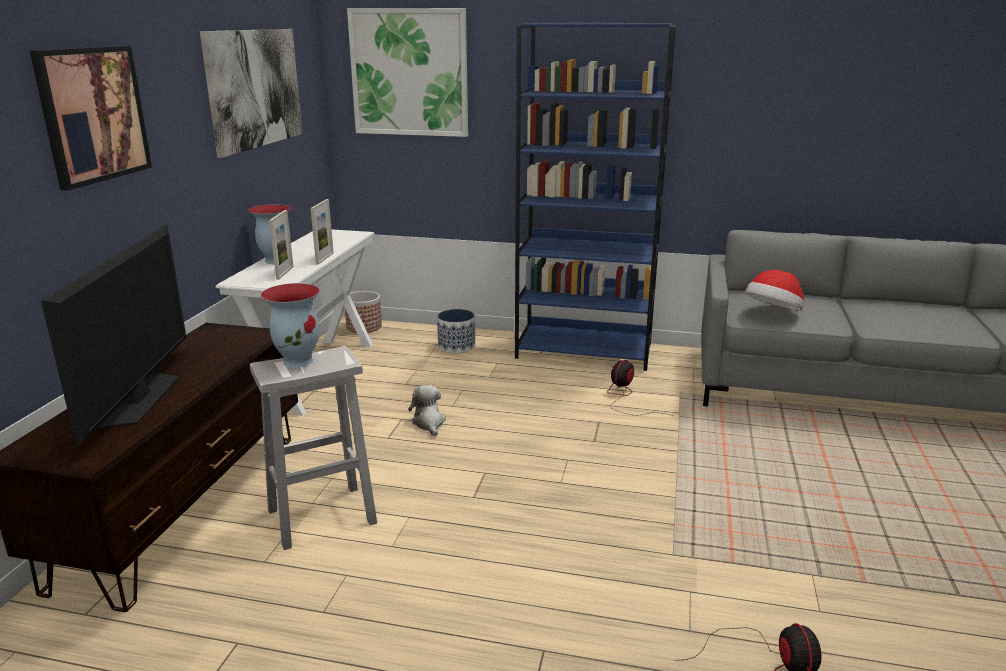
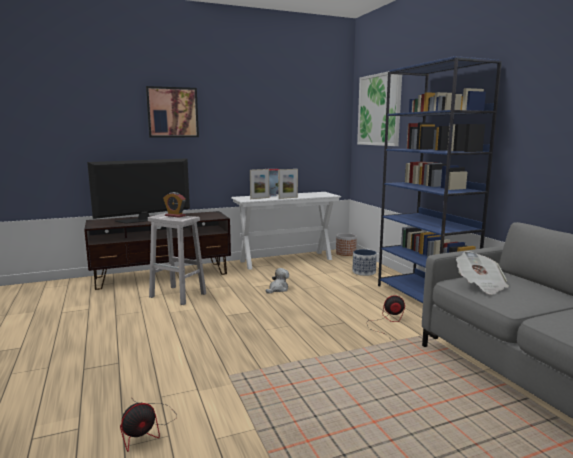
camera: 55 degrees right, 10 degrees down
picture [200,29,303,158] -> none
vase [261,283,320,368] -> alarm clock [163,192,186,217]
hat [745,270,804,311] -> newspaper [456,251,509,295]

